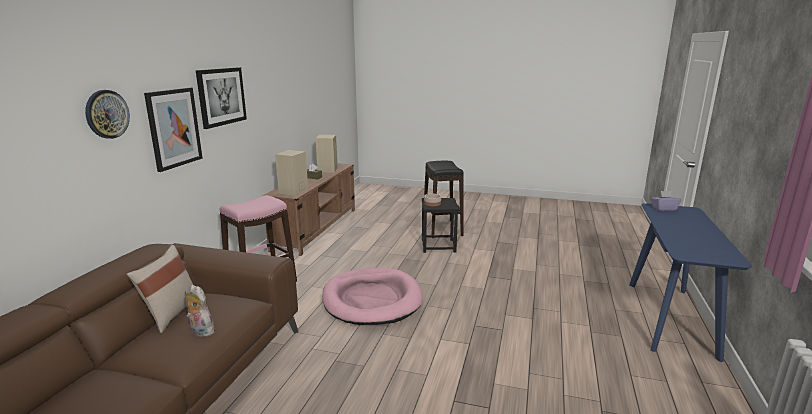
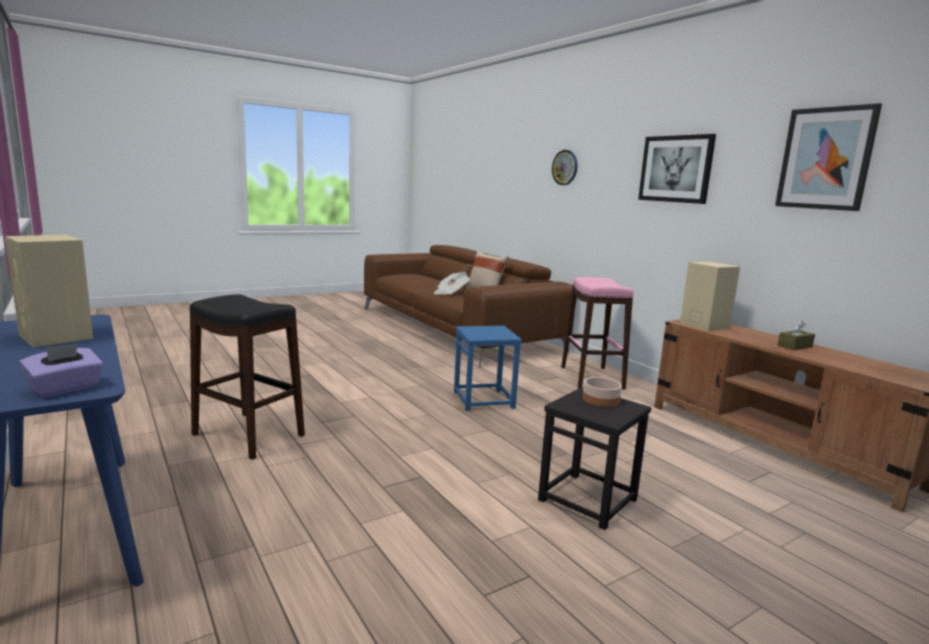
camera: 130 degrees right, 5 degrees down
picture [144,88,203,172] -> picture moved to [775,103,882,211]
plush toy [185,285,214,337] -> newspaper [434,272,470,295]
beige speaker [316,135,338,172] -> beige speaker moved to [5,235,93,347]
pink dog bed [322,268,423,325] -> blue stool [454,326,522,411]
black stool [424,161,463,238] -> black stool moved to [190,294,305,460]

